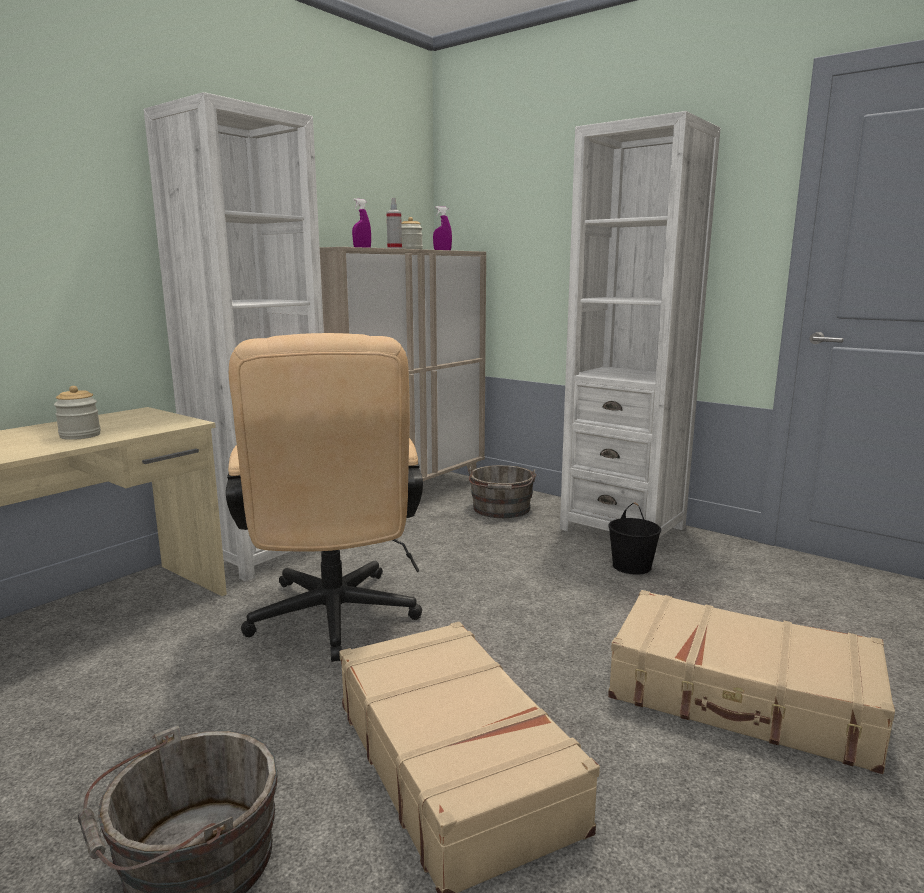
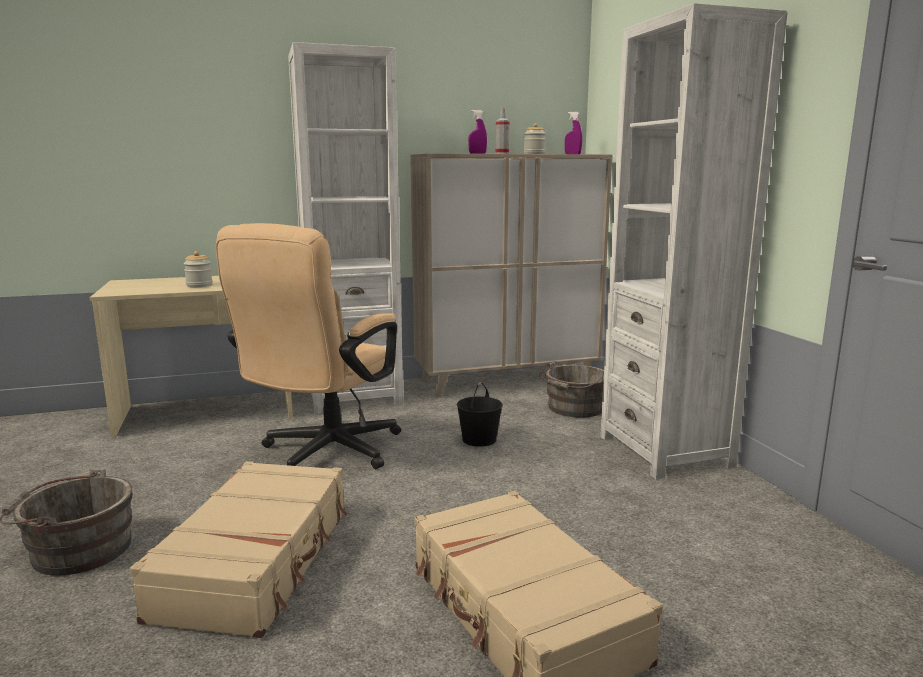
camera: 35 degrees right, 0 degrees up
black bucket [608,502,661,575] -> black bucket moved to [457,382,503,447]

